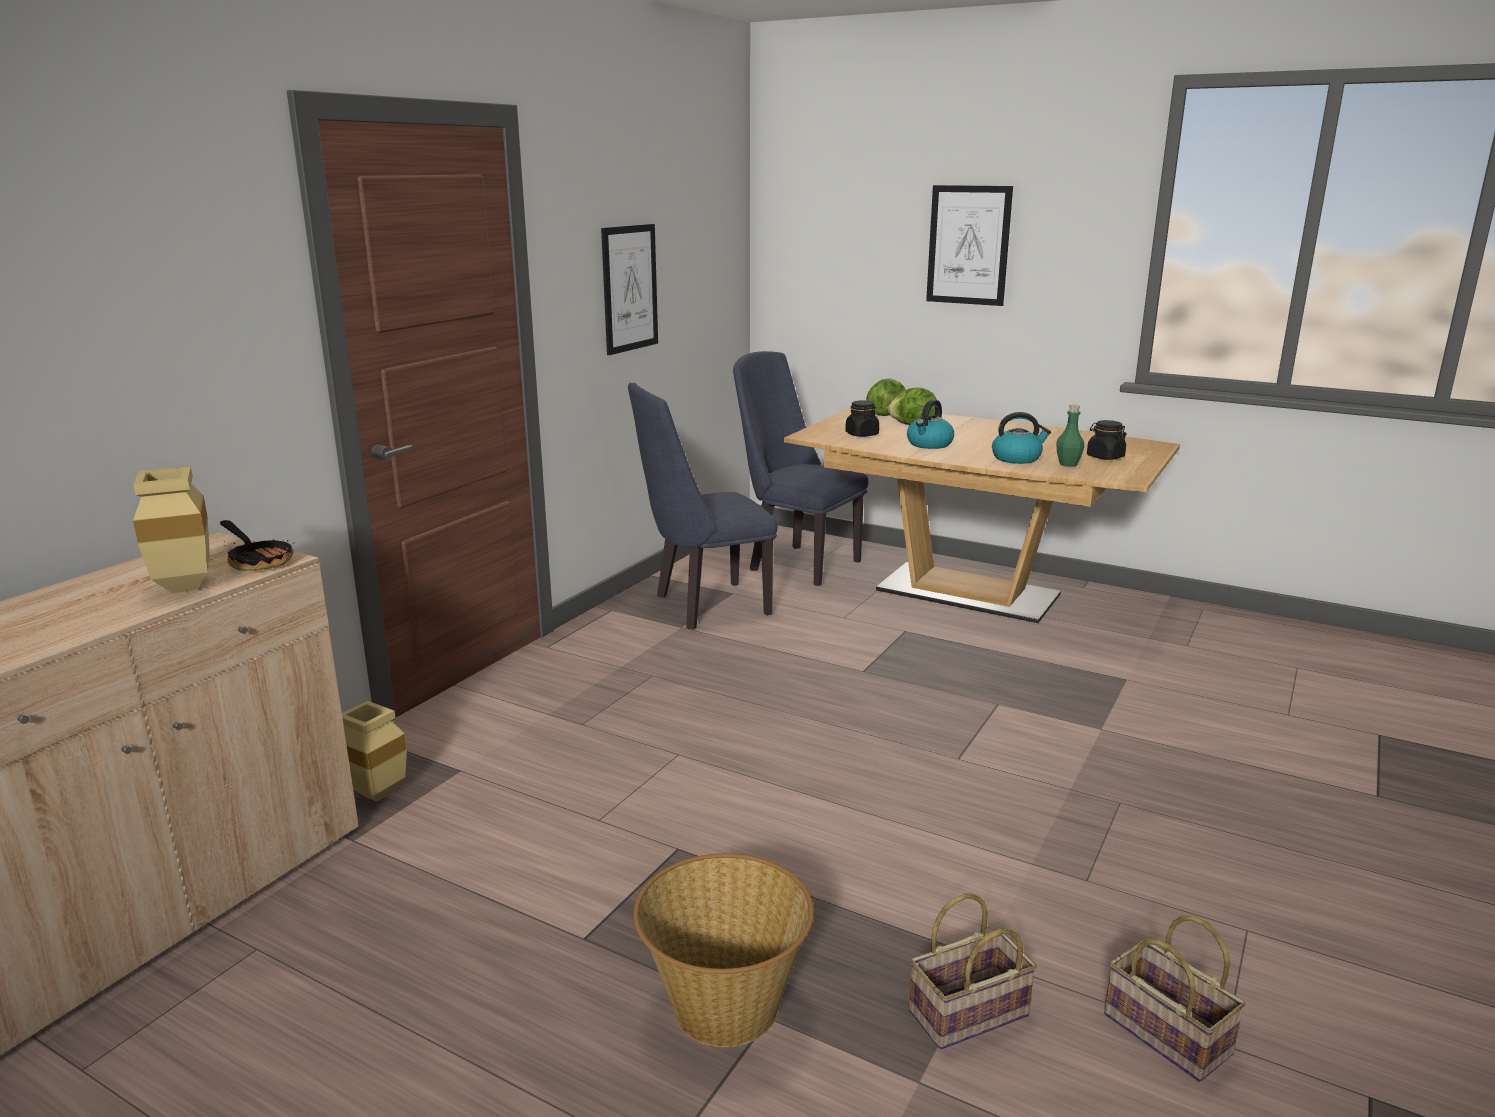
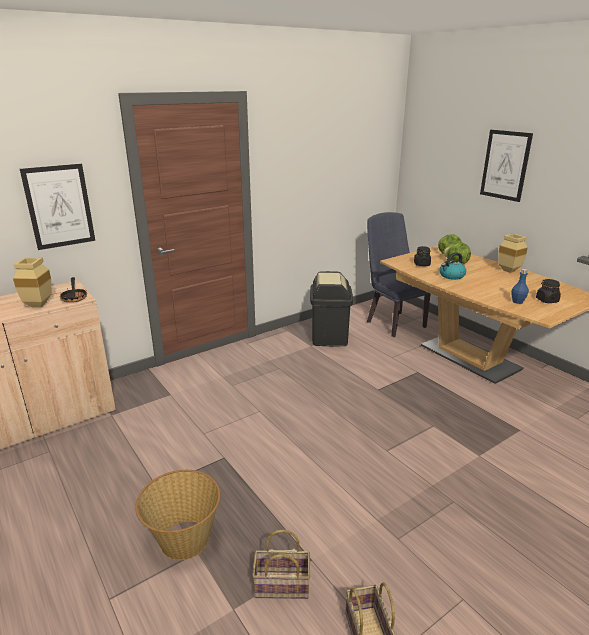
camera: 25 degrees right, 5 degrees up
beige vase [342,701,407,802] -> beige vase moved to [498,234,528,273]
picture [601,224,658,355] -> picture moved to [20,164,95,250]
blue chair [628,383,778,630] -> black trash can [310,271,353,346]
kettle [992,412,1051,464] -> none
green bottle [1056,404,1085,467] -> blue bottle [512,269,529,304]

